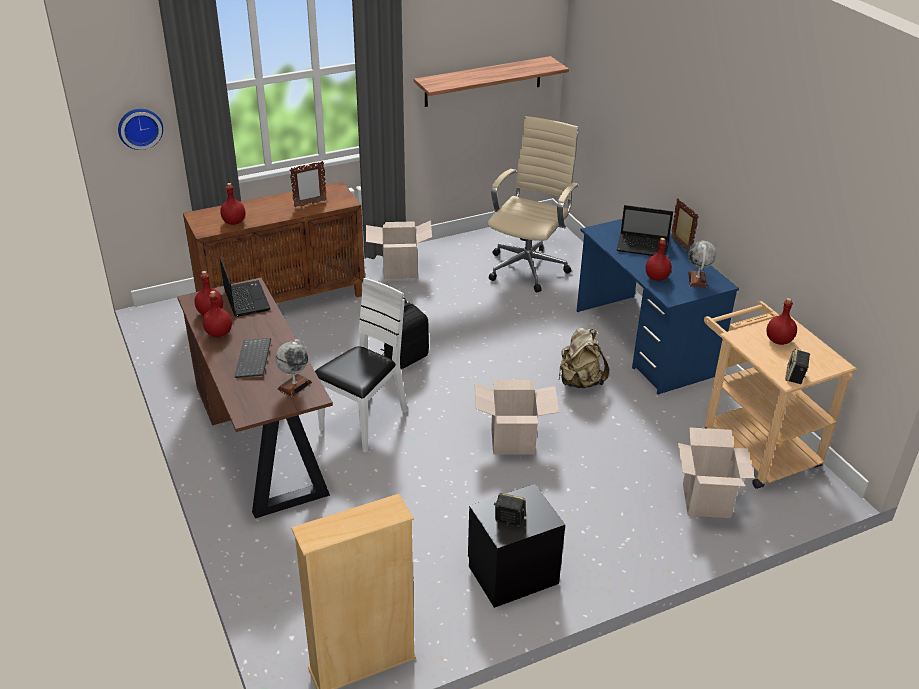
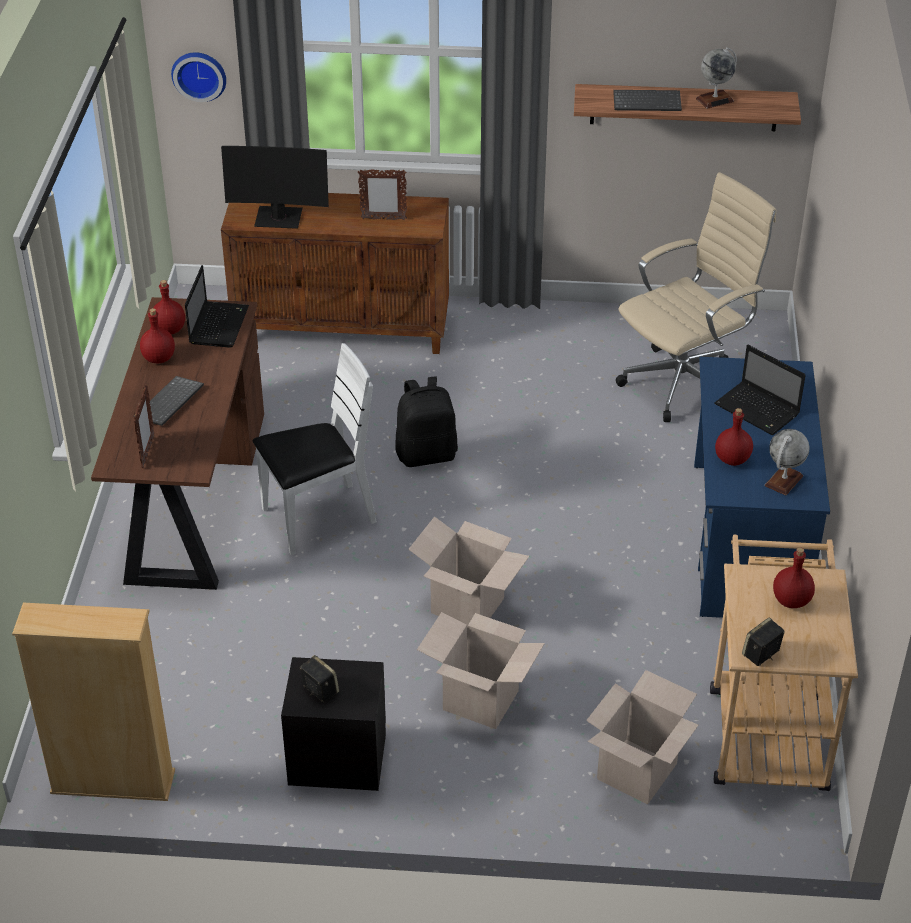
camera: 30 degrees right, 5 degrees up
red bottle [220,183,245,225] -> monitor [221,146,329,229]
globe [275,339,312,397] -> globe moved to [696,47,737,109]
cardboard box [366,220,432,279] -> cardboard box moved to [417,612,545,729]
beige backpack [559,327,609,388] -> none
picture frame [671,198,699,251] -> picture frame moved to [134,384,155,468]
none -> keyboard [613,90,682,111]

